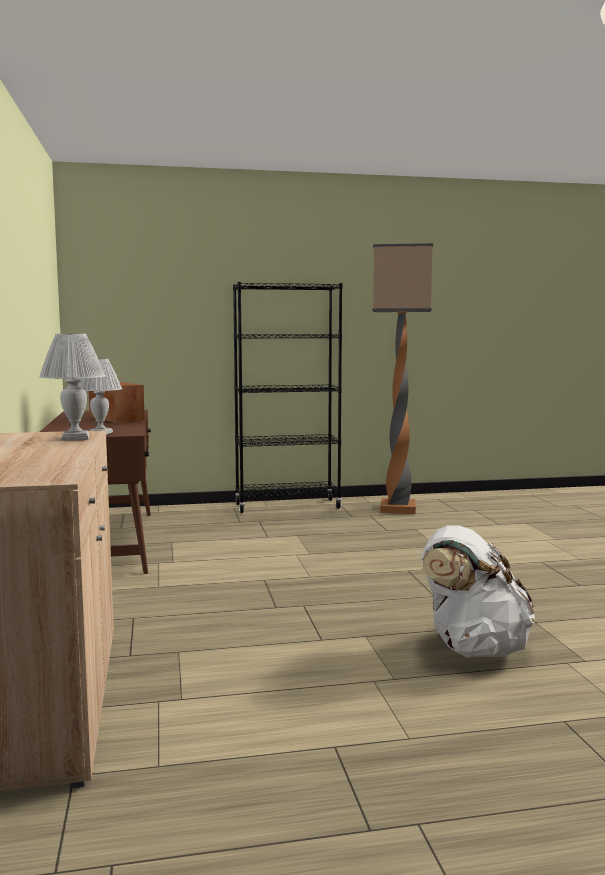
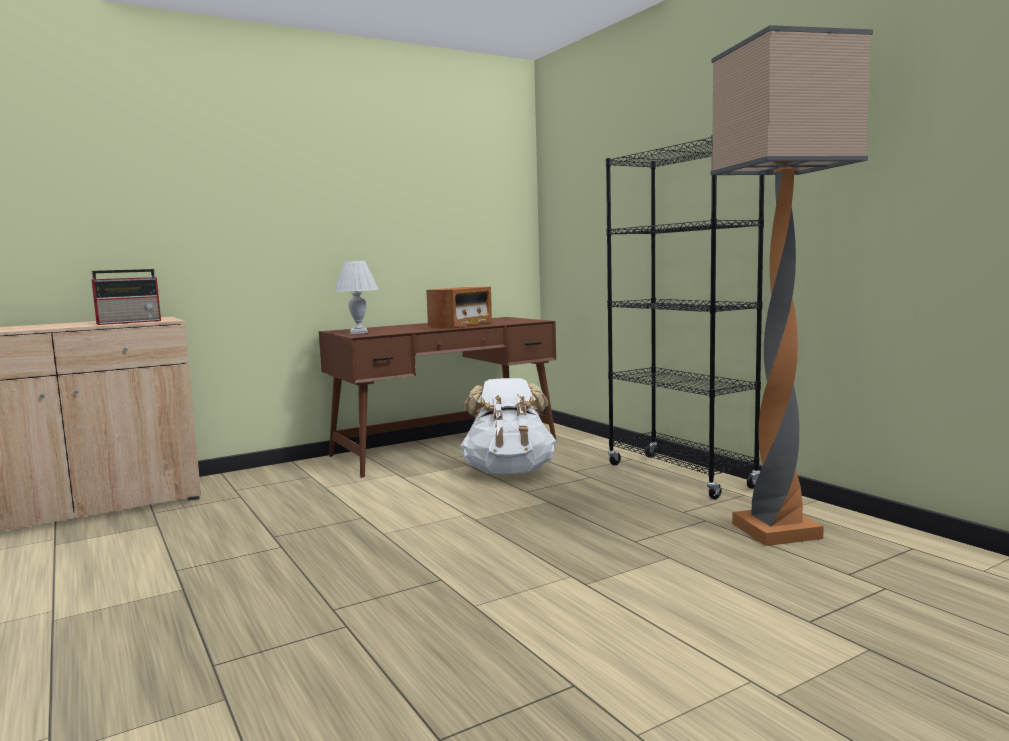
camera: 70 degrees right, 0 degrees up
white table lamp [39,334,105,441] -> radio [92,269,161,325]
white backpack [421,525,535,657] -> white backpack moved to [460,378,556,474]

